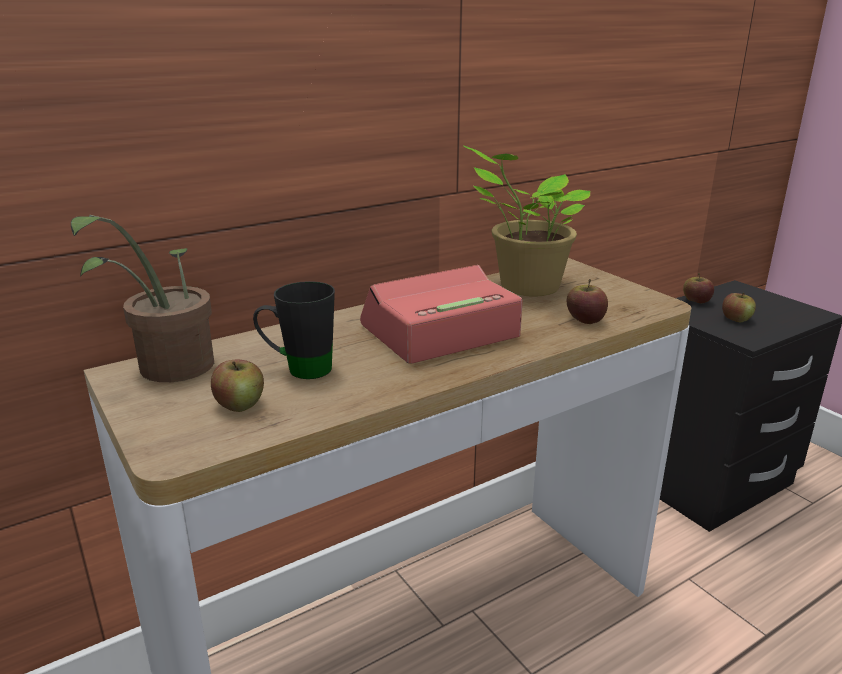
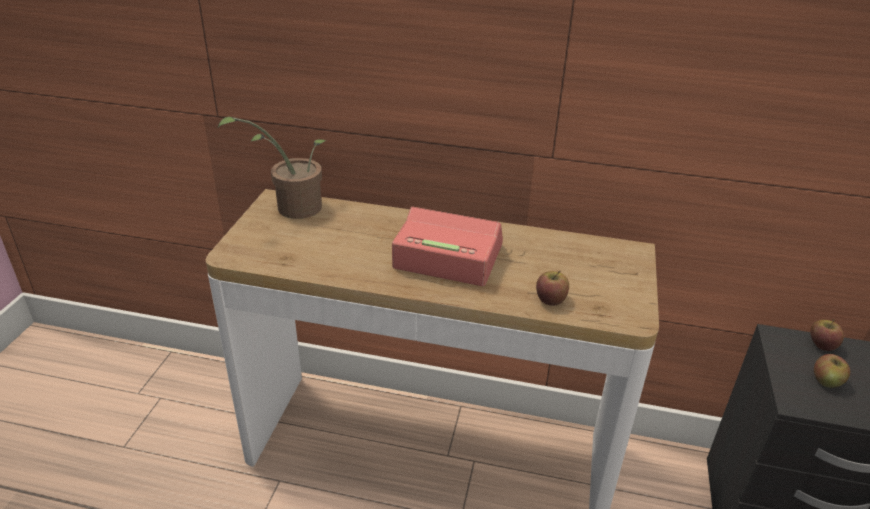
camera: 45 degrees right, 10 degrees up
apple [211,360,264,412] -> none
black mug [253,281,335,379] -> none
potted plant [464,146,590,297] -> none

